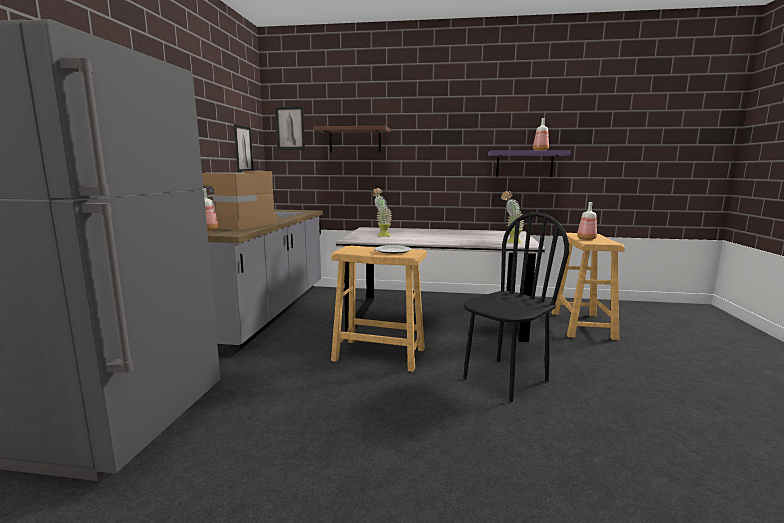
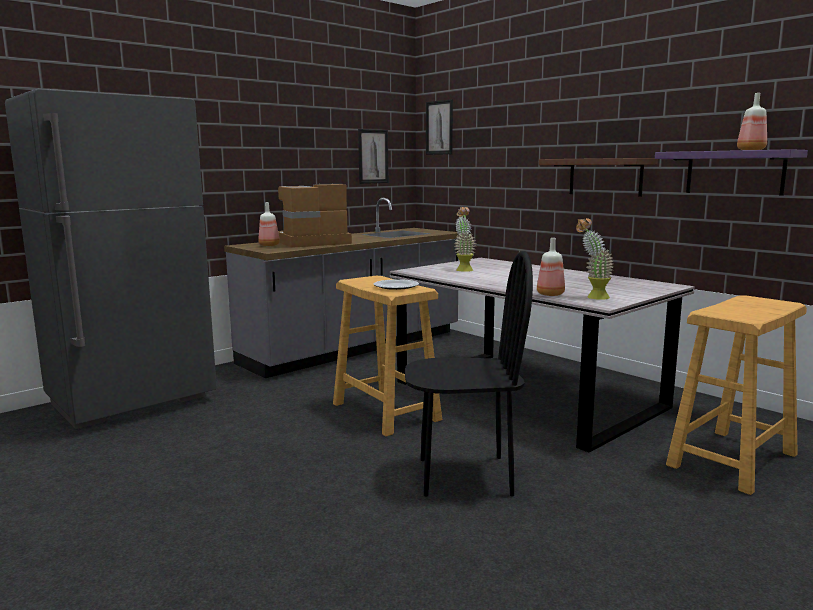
camera: 40 degrees right, 0 degrees up
brown shelf [313,126,390,153] -> brown shelf moved to [539,158,658,197]
bottle [577,202,597,240] -> bottle moved to [537,238,565,296]

